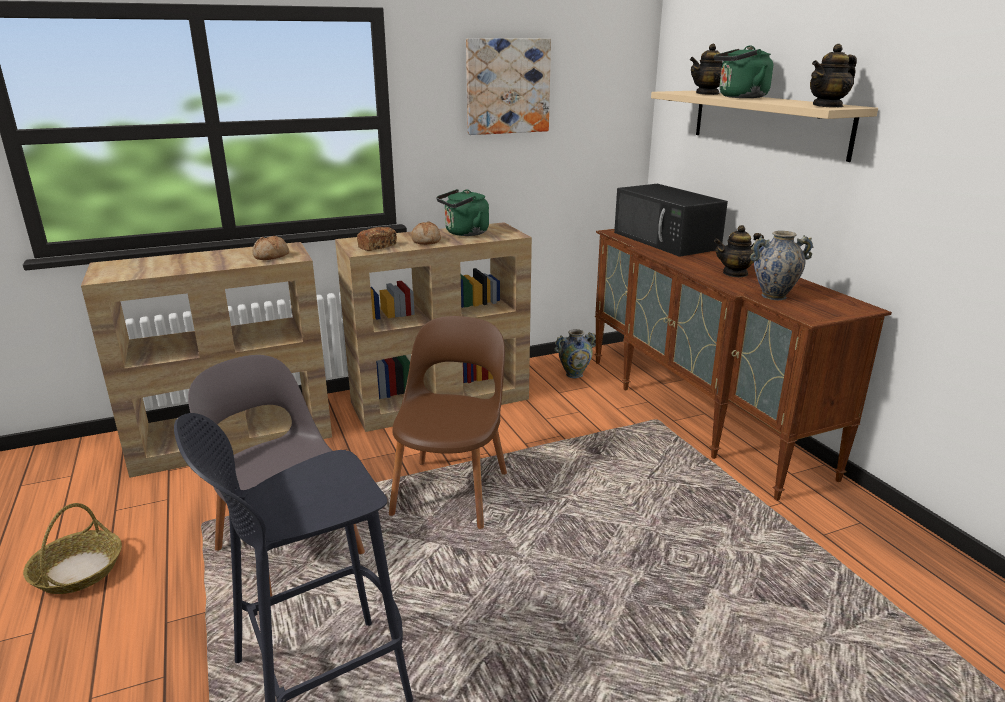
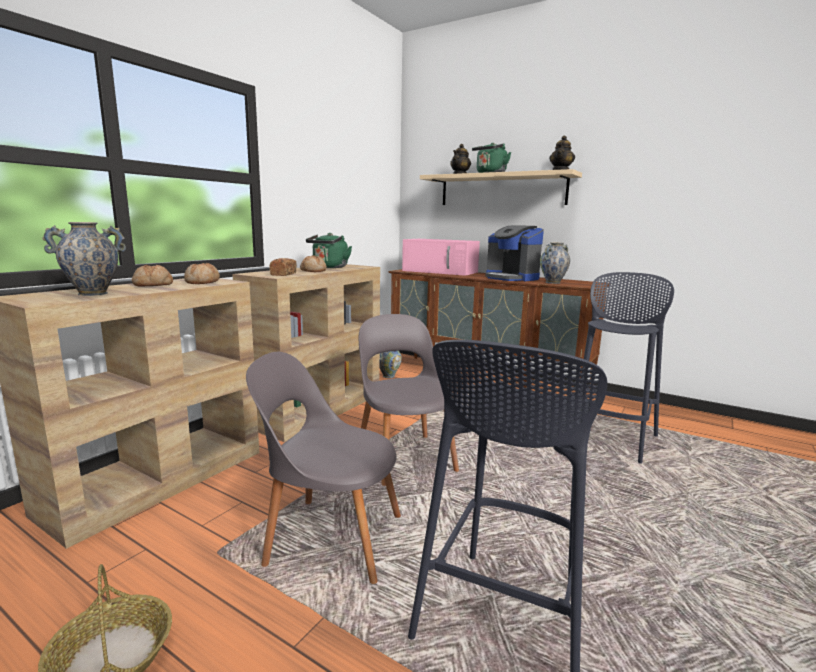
camera: 35 degrees left, 10 degrees down
brown chair [389,316,507,529] -> grey chair [359,314,459,486]
picture [466,38,551,135] -> none
black microwave [614,184,728,257] -> pink microwave [402,239,480,276]
teapot [714,225,764,277] -> coffee machine [485,225,544,281]
none -> vase [42,222,126,296]
none -> bread [132,265,173,286]
none -> grey stool [579,272,674,464]

